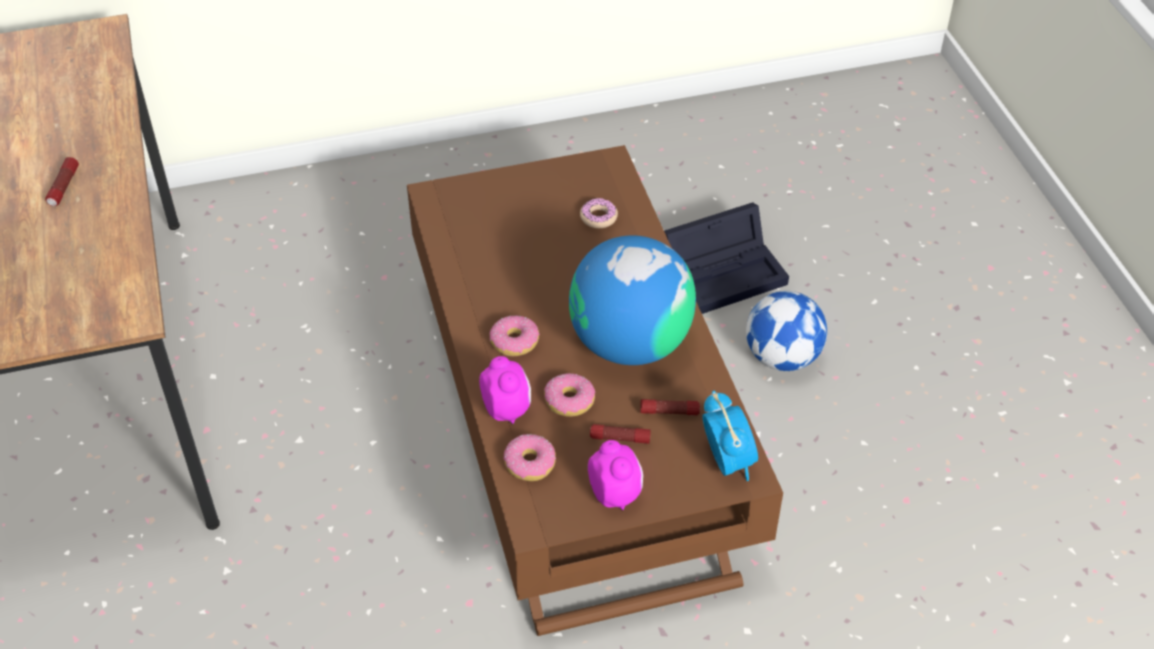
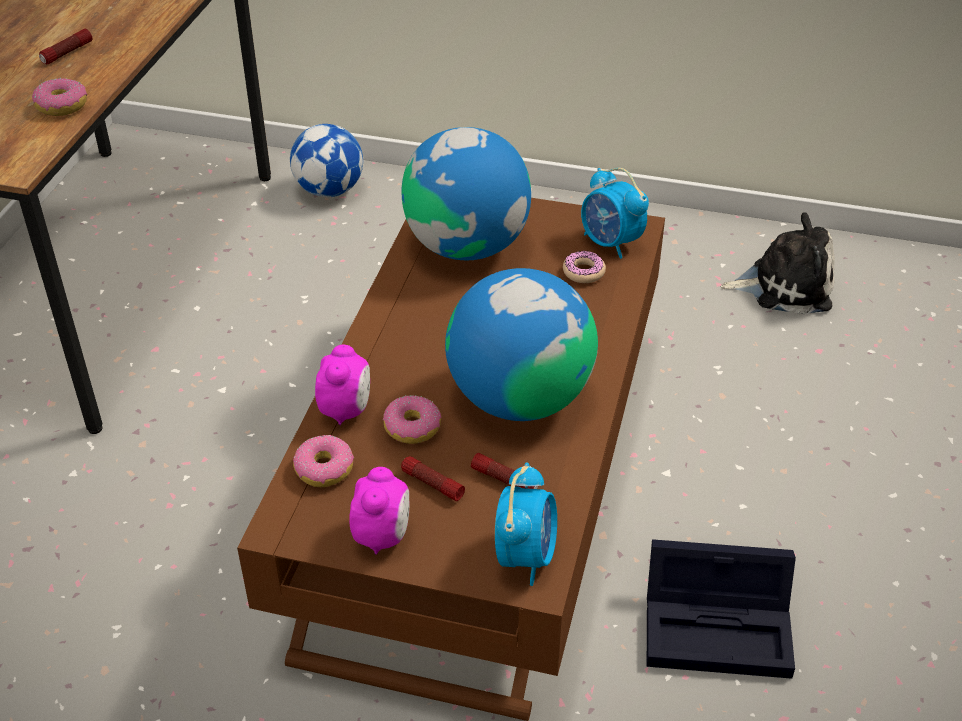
camera: 30 degrees right, 5 degrees down
donut [490,315,539,356] -> donut moved to [32,78,87,116]
black storage box [664,202,789,314] -> black storage box moved to [647,539,796,679]
football [746,291,827,371] -> football moved to [290,124,363,197]
none -> globe [402,127,531,260]
none -> alarm clock [581,168,649,259]
none -> plush toy [720,212,835,315]

